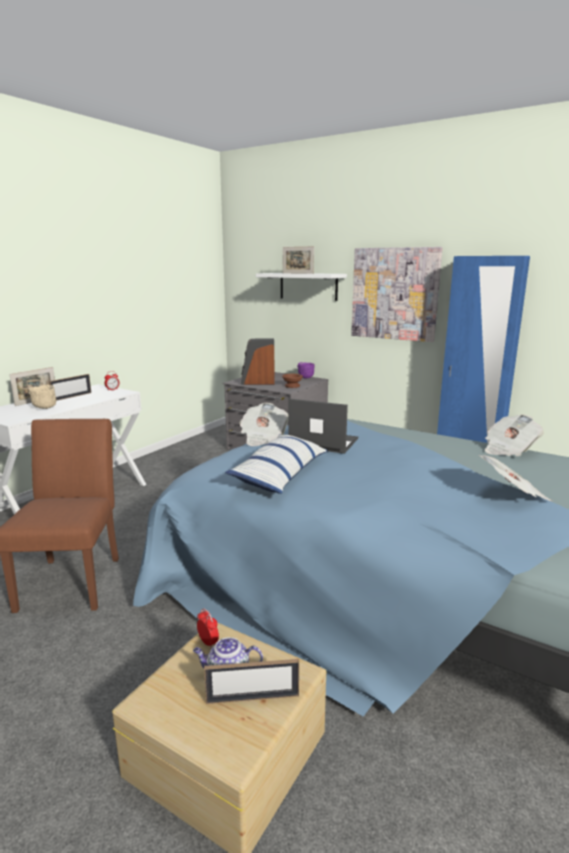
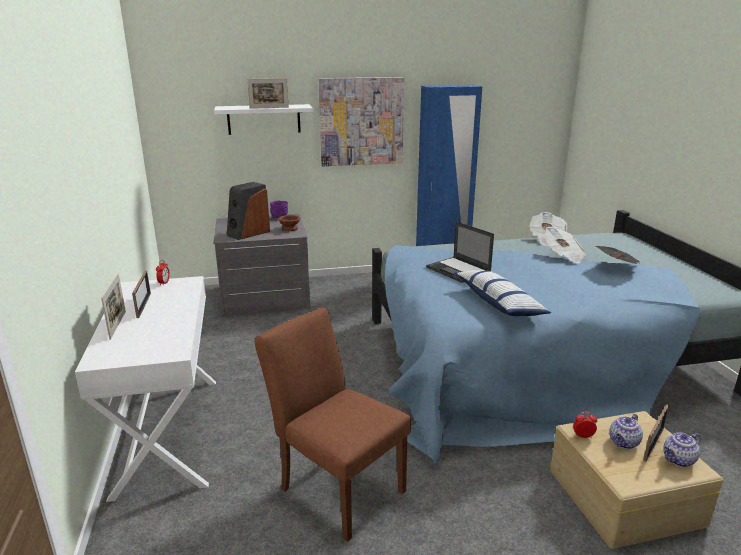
camera: 45 degrees left, 5 degrees up
beige bowl [29,385,56,409] -> none
newspaper [239,403,289,446] -> newspaper moved to [544,227,586,264]
laptop [289,399,358,454] -> laptop turned 105 degrees counterclockwise [426,221,494,283]
none -> teapot [663,432,701,467]

